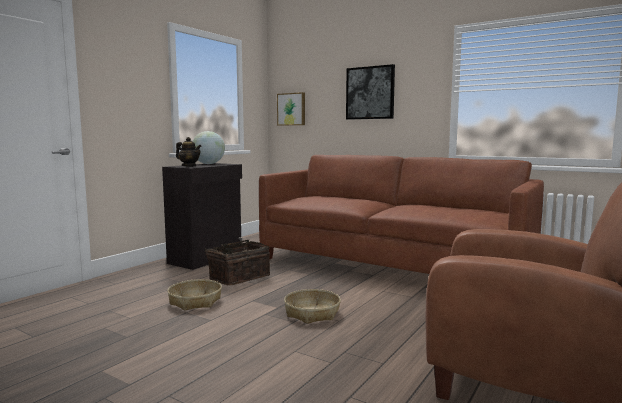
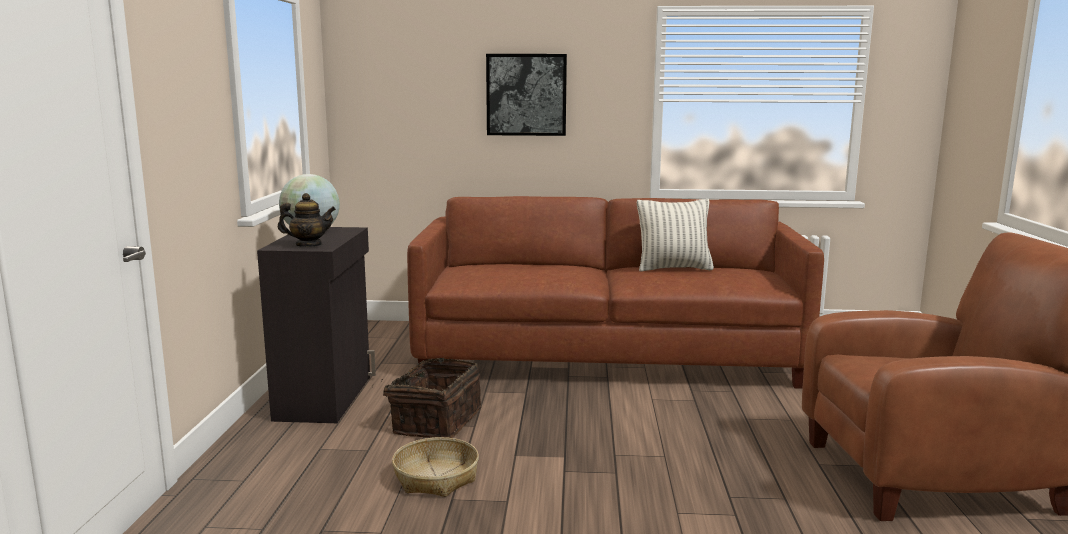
camera: 30 degrees left, 5 degrees up
picture [277,92,305,126] -> none
basket [284,289,341,324] -> none
none -> pillow [637,199,714,271]

